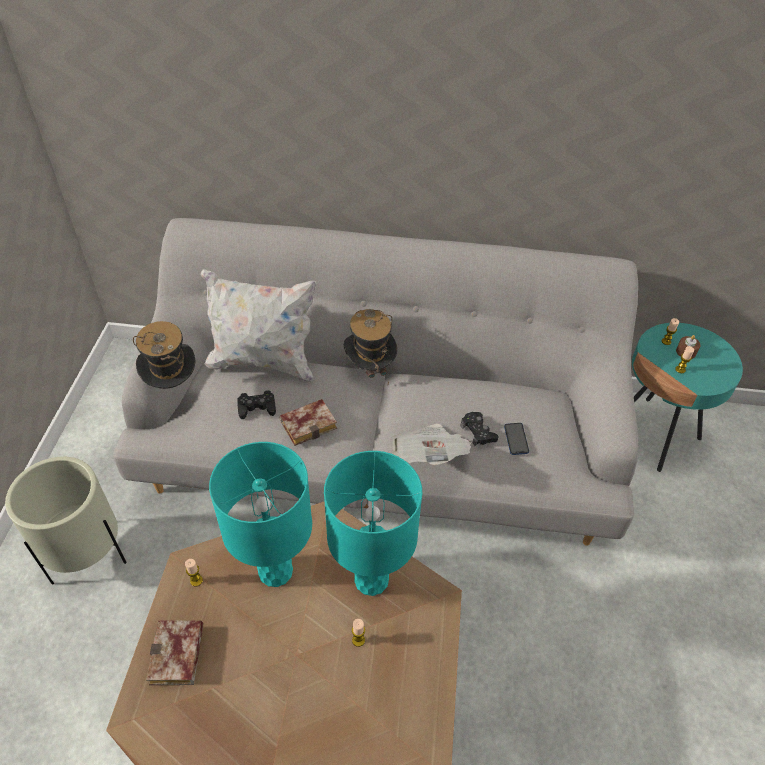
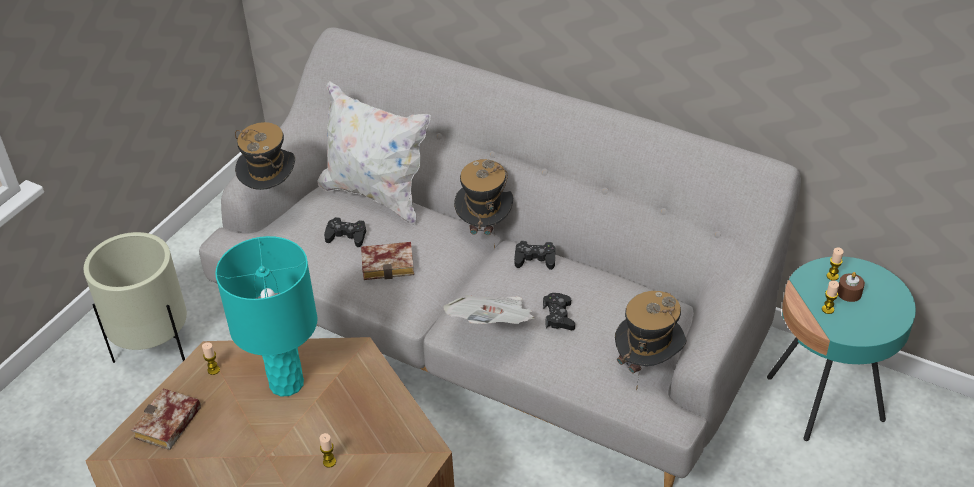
camera: 25 degrees right, 5 degrees down
turquoise table lamp [324,451,422,596] -> none
phone [504,423,529,455] -> none
none -> black game controller [514,241,556,270]
none -> hat [615,291,687,390]

